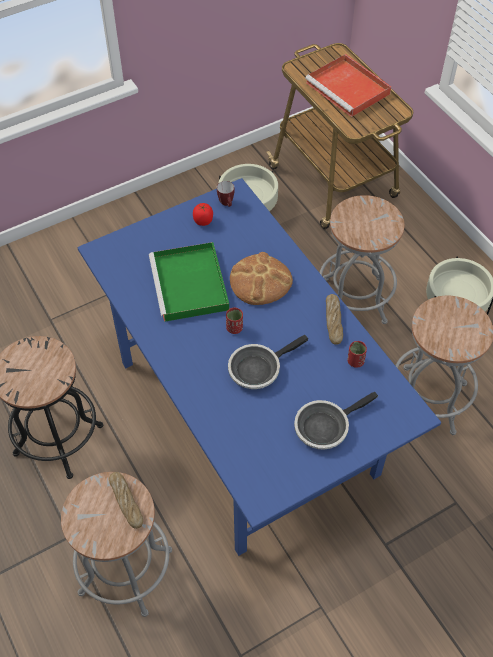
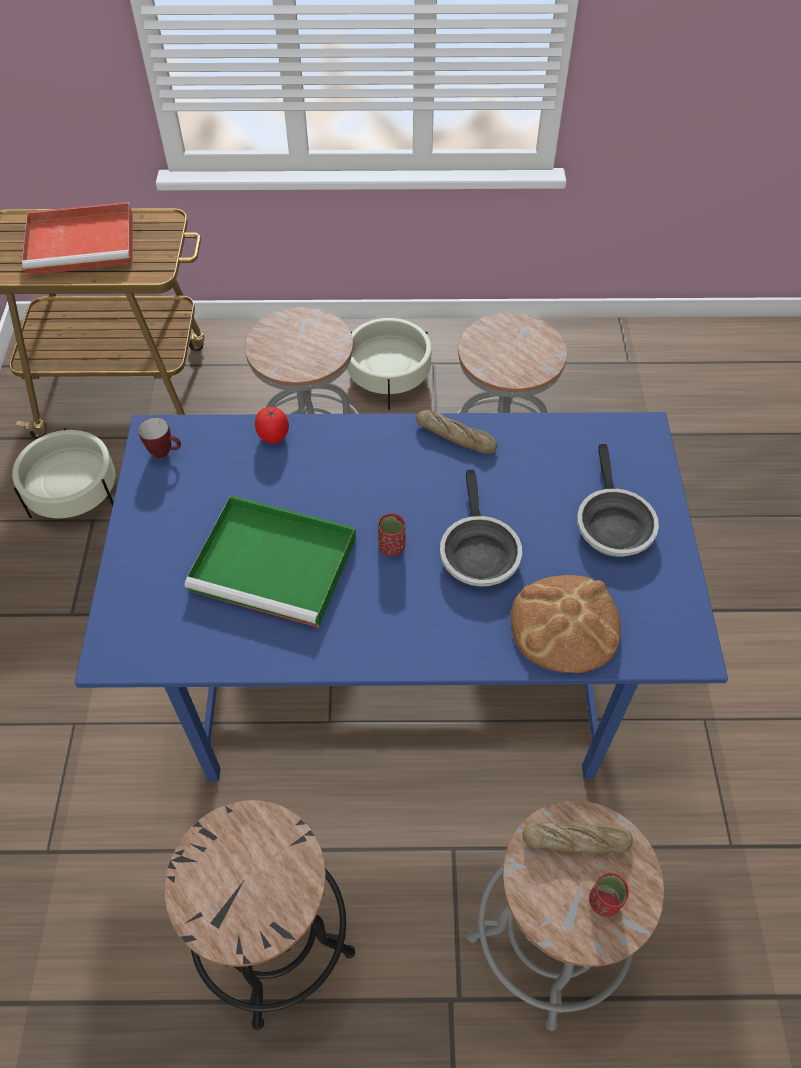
camera: 60 degrees left, 0 degrees up
tomato [193,203,213,226] -> tomato moved to [255,407,289,444]
bread [230,252,293,305] -> bread moved to [511,575,621,673]
red cup [348,341,367,368] -> red cup moved to [589,873,630,917]

